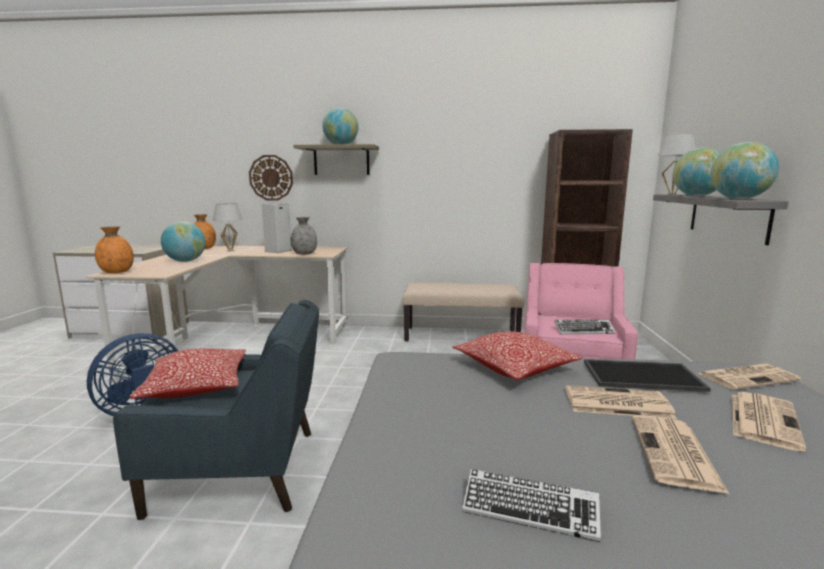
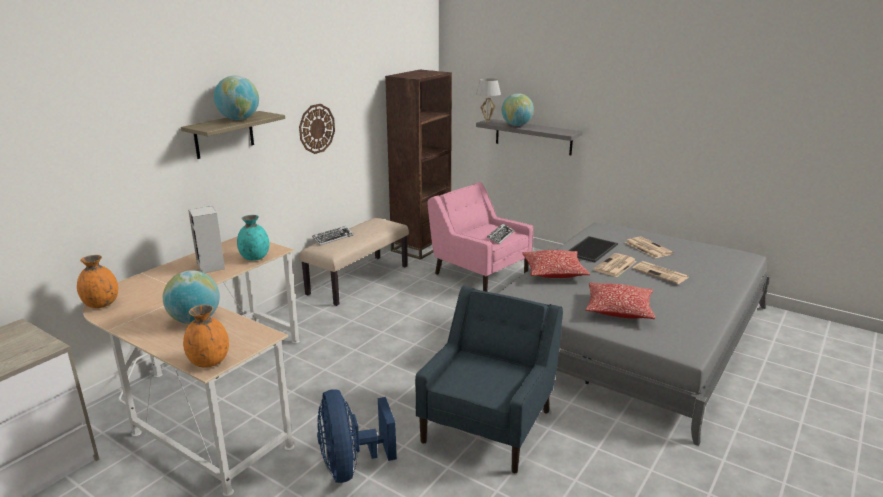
camera: 60 degrees left, 10 degrees up
pillow [129,349,246,399] -> pillow moved to [585,282,655,319]
white table lamp [213,203,243,251] -> none
wall clock [249,155,293,201] -> wall clock moved to [299,104,335,154]
grey vase [290,217,317,255] -> turquoise vase [237,215,269,261]
keyboard [462,469,601,542] -> keyboard moved to [312,226,354,245]
newspaper [698,364,801,390] -> none
globe [711,142,779,199] -> none

